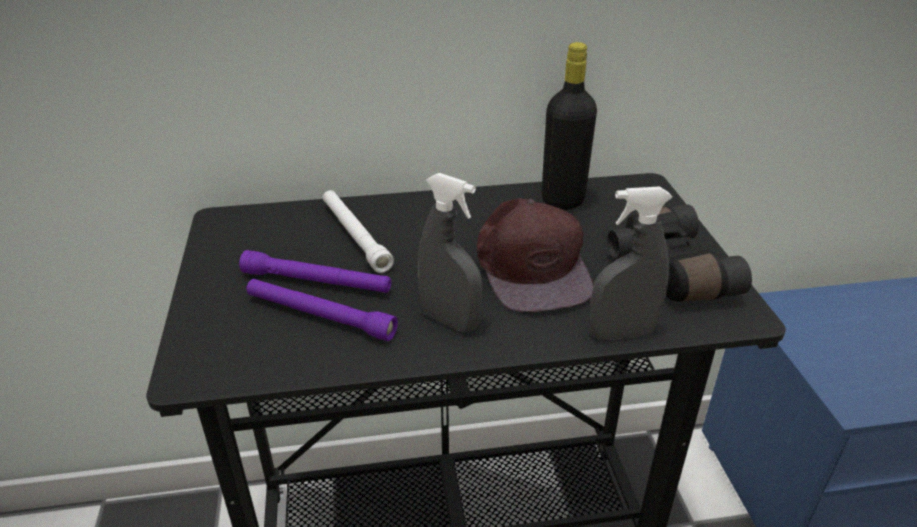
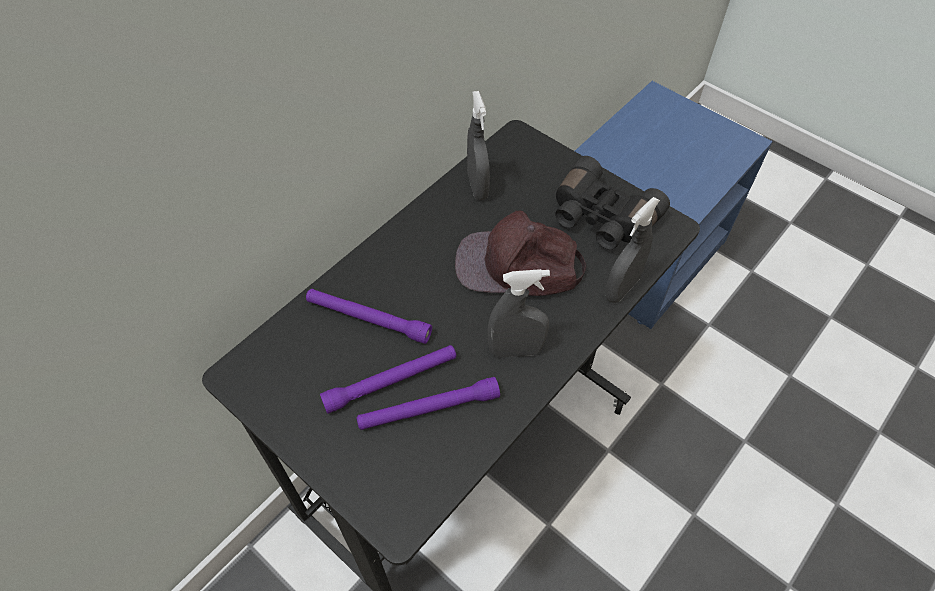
camera: 40 degrees left, 20 degrees up
white flashlight [323,190,394,273] -> purple flashlight [306,289,432,344]
brown cap [477,198,594,312] -> brown cap turned 150 degrees clockwise [455,211,586,296]
black bottle [542,42,597,210] -> grey spray bottle [467,91,490,200]

